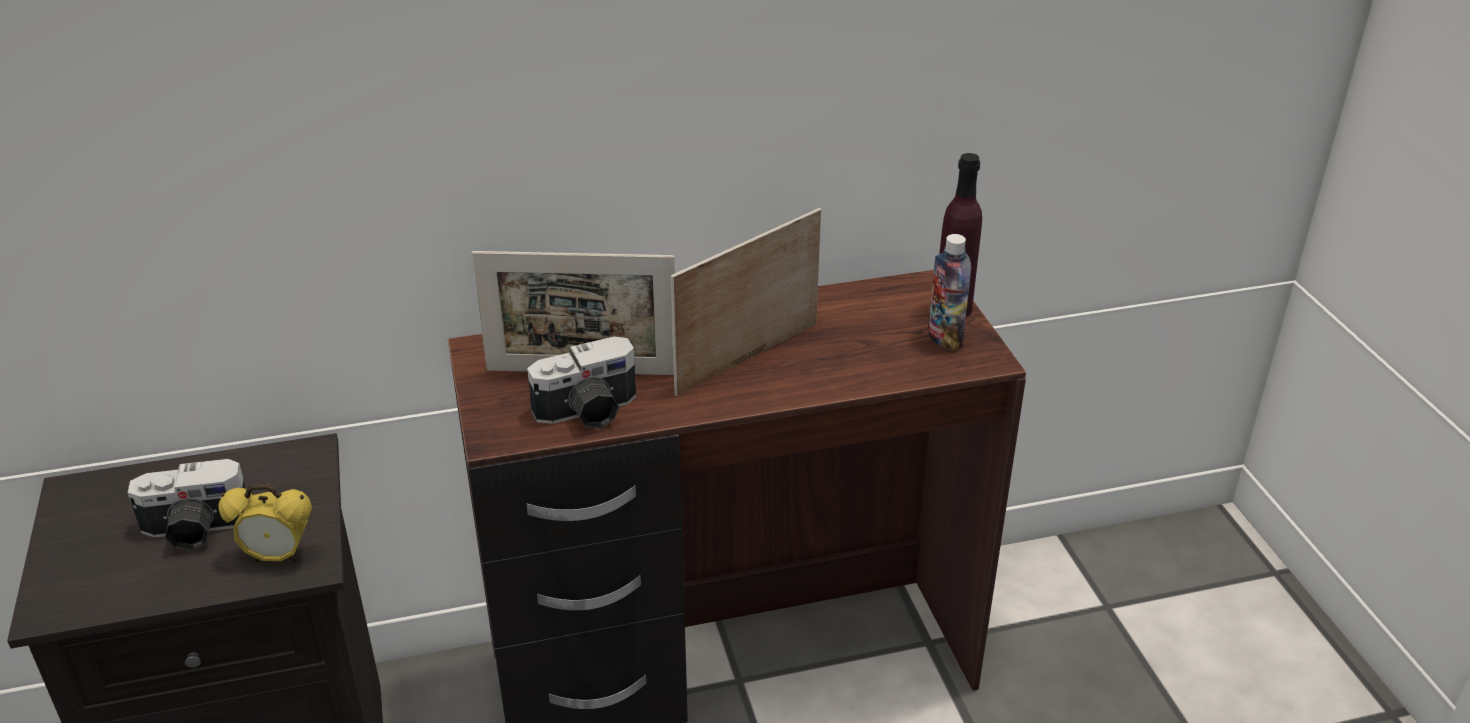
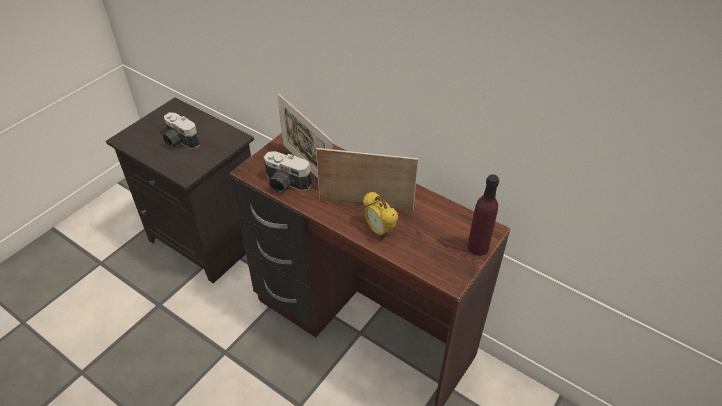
camera: 50 degrees right, 10 degrees up
alarm clock [218,484,312,563] -> alarm clock moved to [363,192,398,238]
bottle [928,234,971,350] -> none

